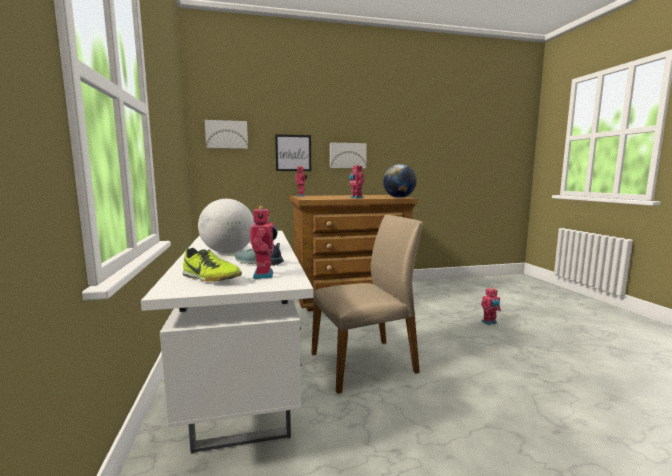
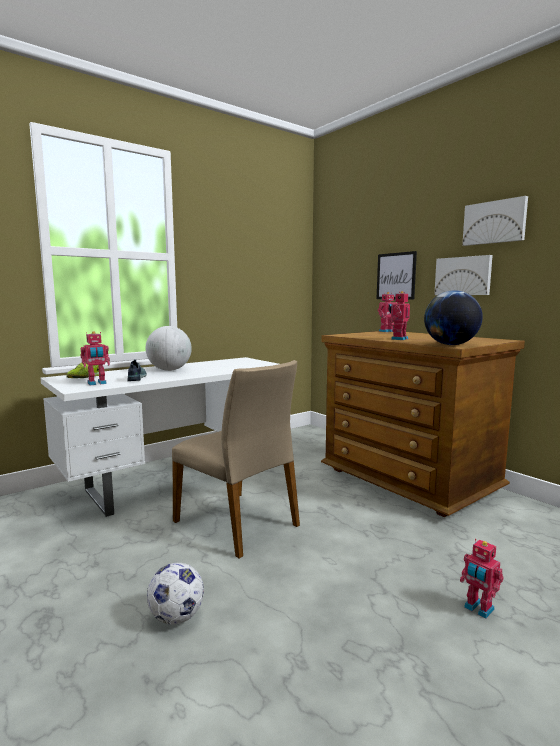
camera: 65 degrees right, 0 degrees up
picture [205,120,248,149] -> picture moved to [462,196,528,246]
none -> football [147,563,204,624]

